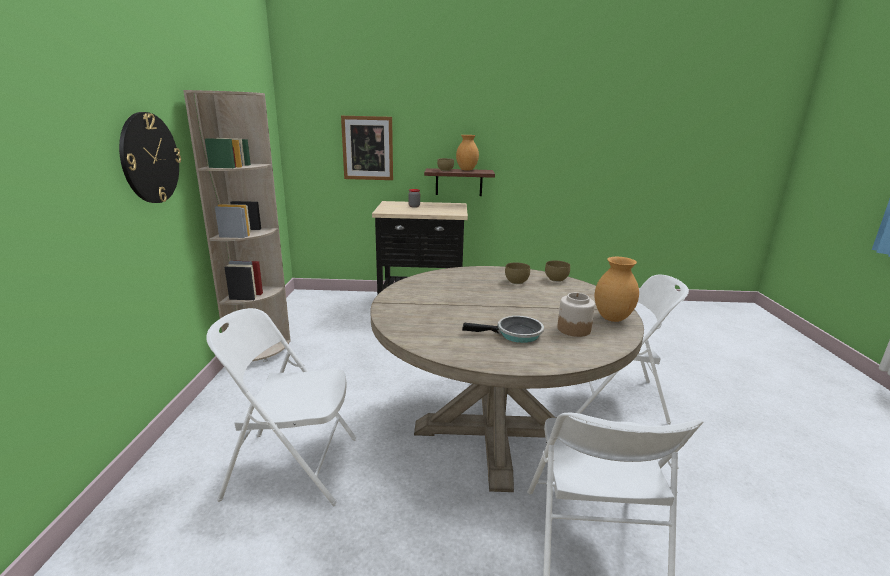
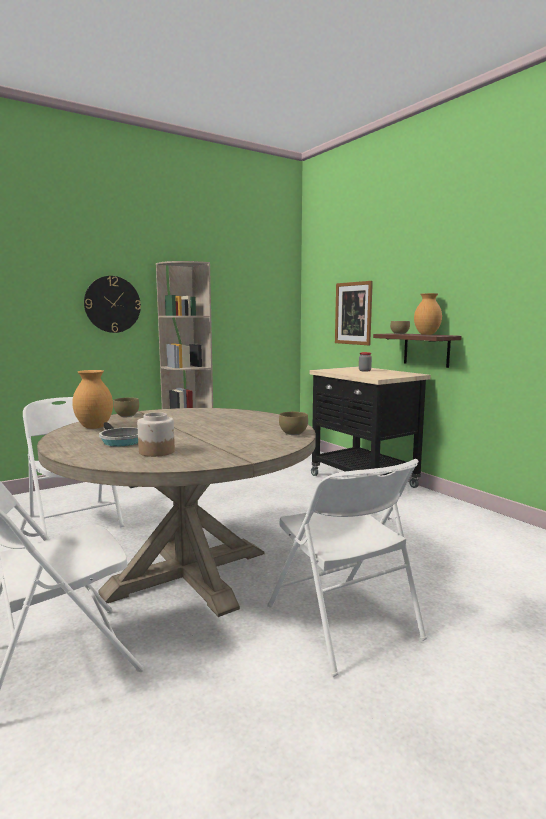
camera: 55 degrees right, 10 degrees down
brown bowl [505,262,530,284] -> brown bowl moved to [113,397,139,417]
brown vase [595,257,639,322] -> brown vase moved to [72,370,113,429]

